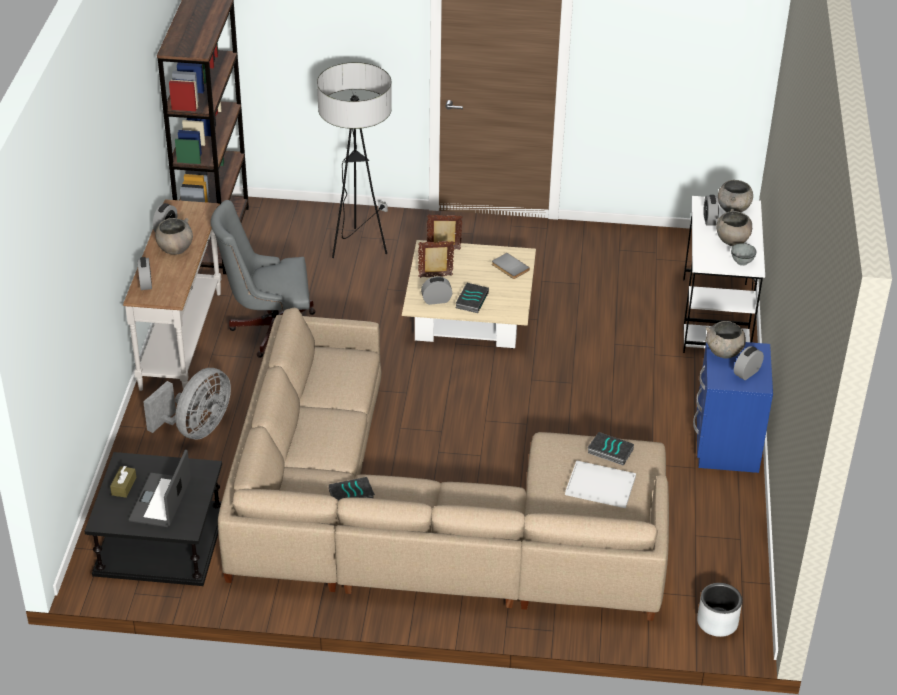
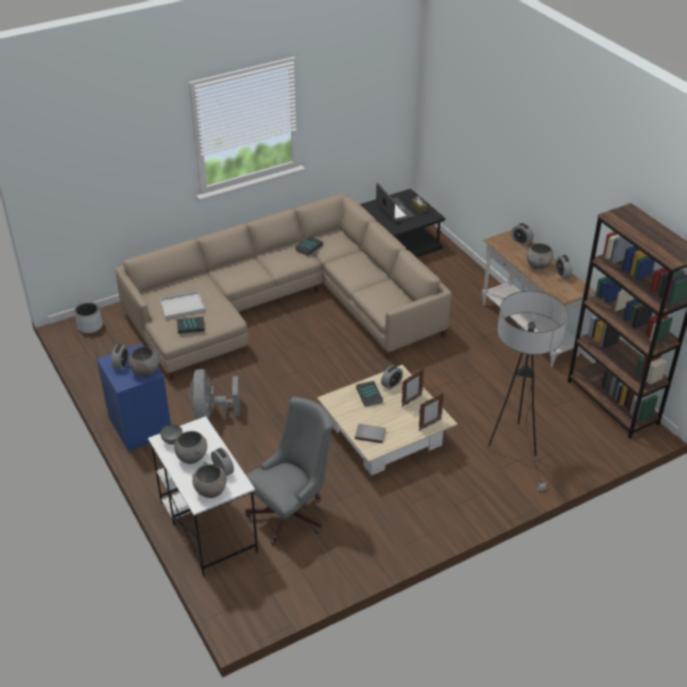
camera: 145 degrees right, 0 degrees up
grey fan [143,368,231,440] -> grey fan moved to [189,369,240,420]
grey office chair [210,200,315,358] -> grey office chair moved to [245,397,333,546]

